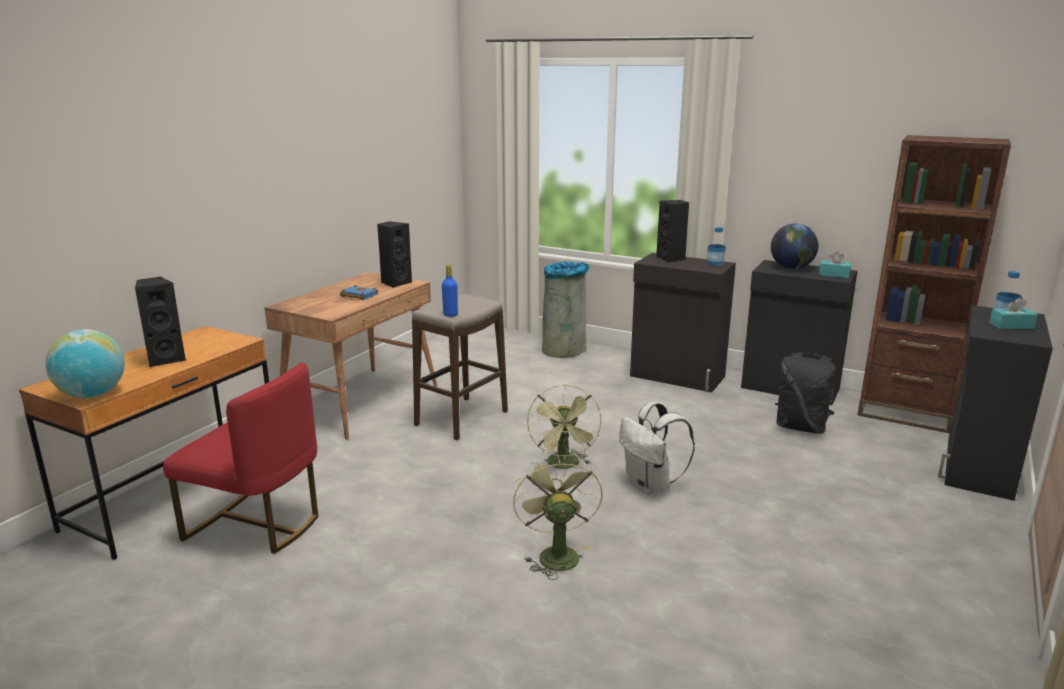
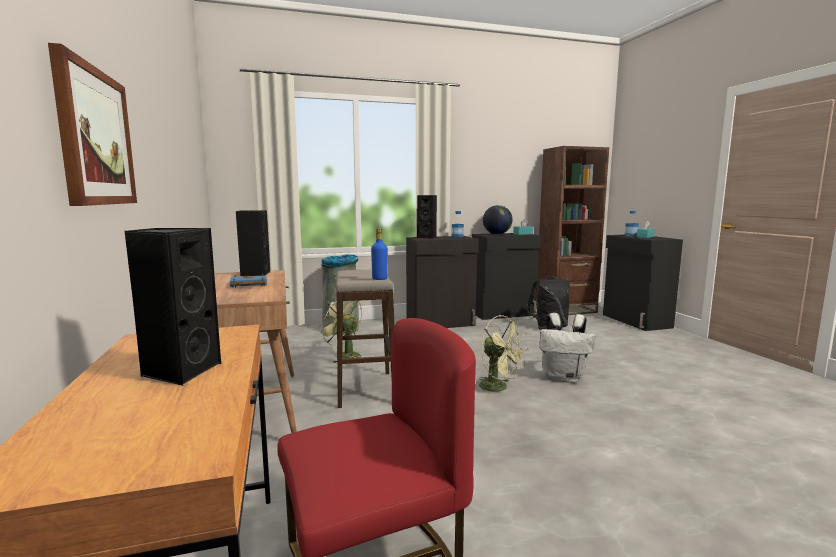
camera: 45 degrees left, 10 degrees down
globe [45,329,125,398] -> none
green fan [513,454,603,580] -> green fan moved to [317,301,362,364]
none -> picture [48,43,137,206]

